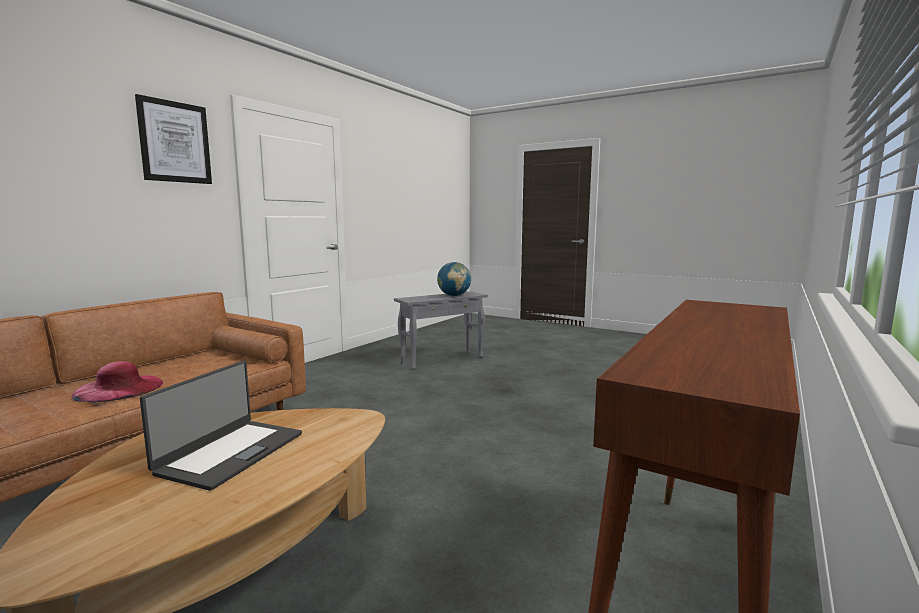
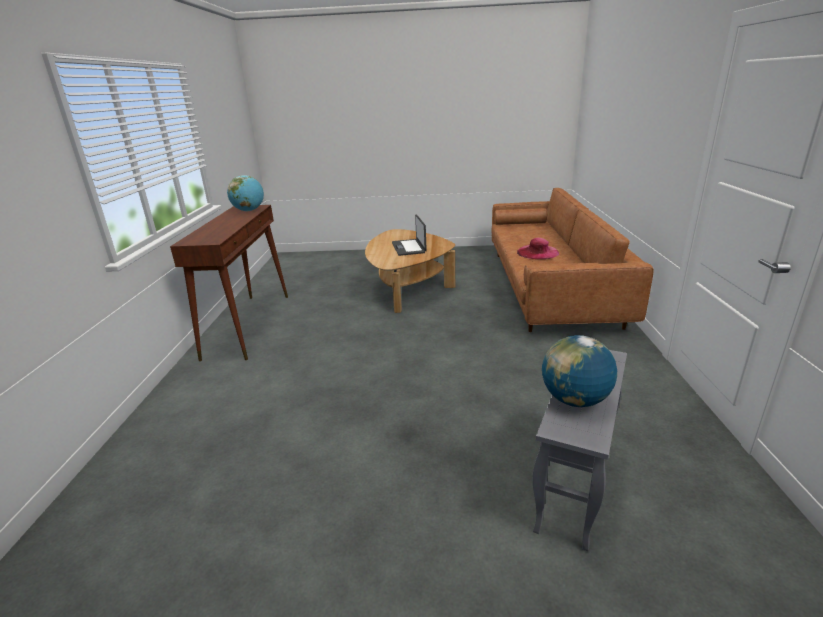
camera: 150 degrees right, 15 degrees up
picture [135,94,212,184] -> none
none -> globe [227,175,264,211]

